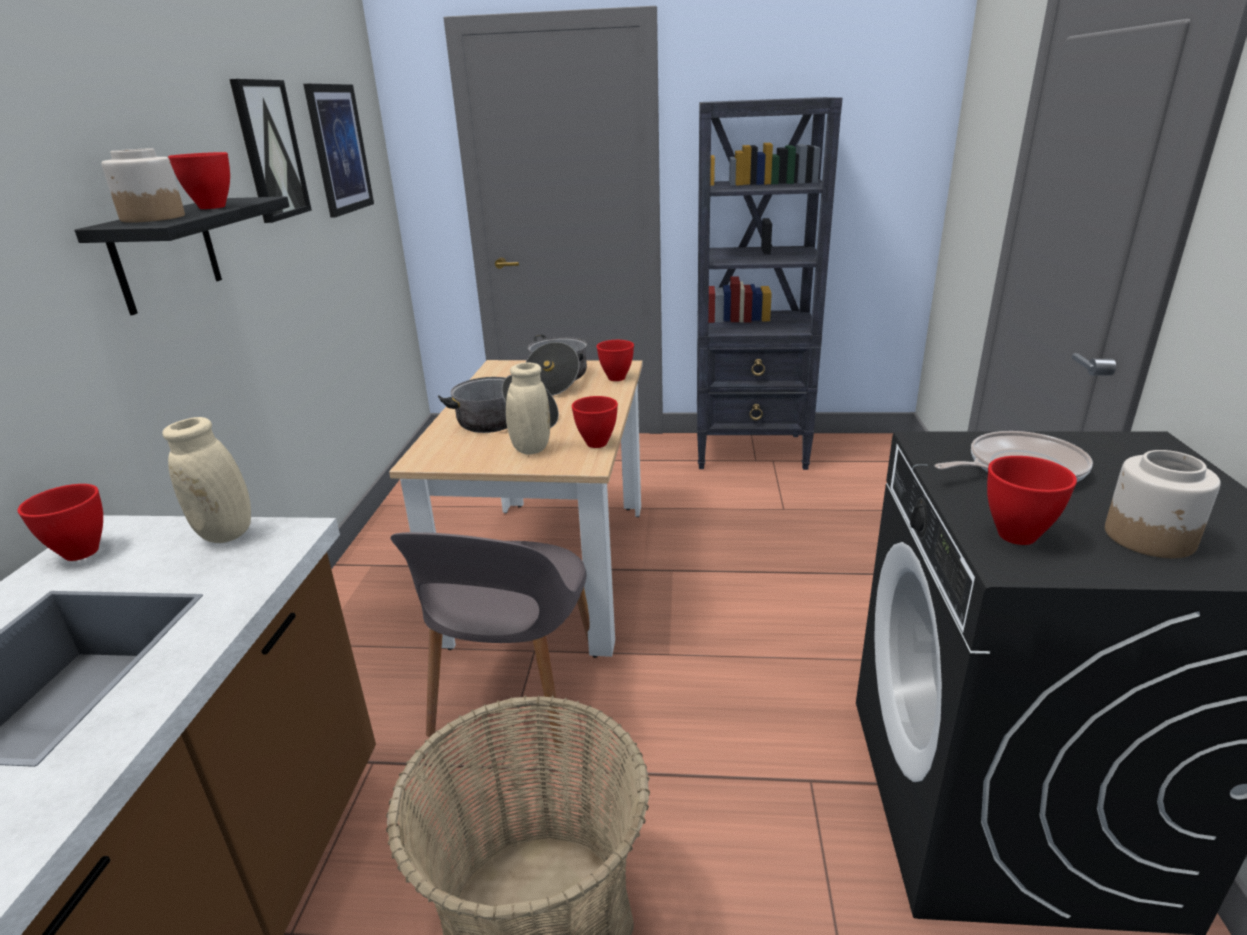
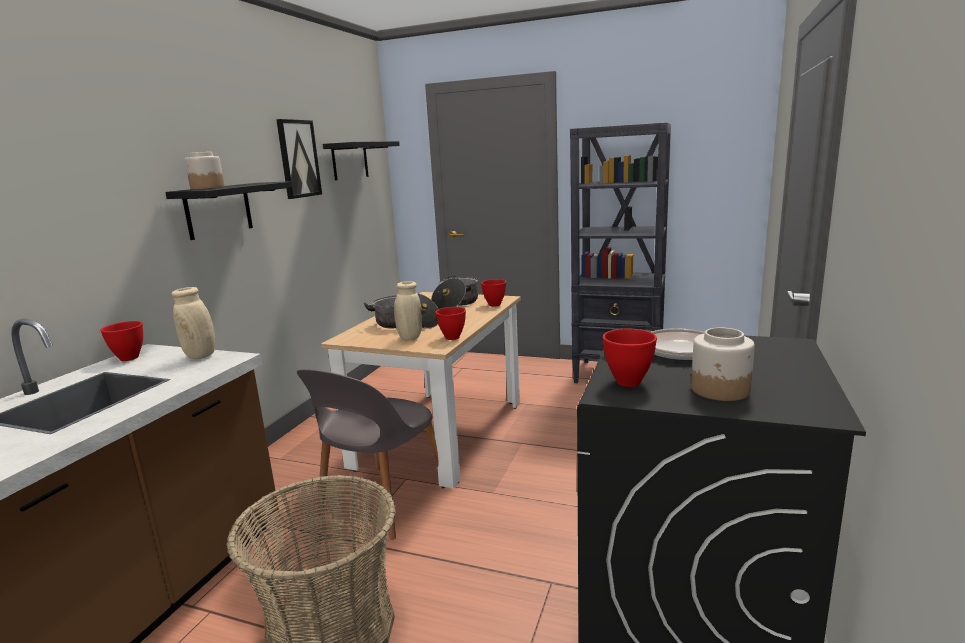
camera: 15 degrees right, 10 degrees down
red bowl [168,152,230,209] -> none
picture [303,84,374,218] -> black shelf [323,141,400,180]

